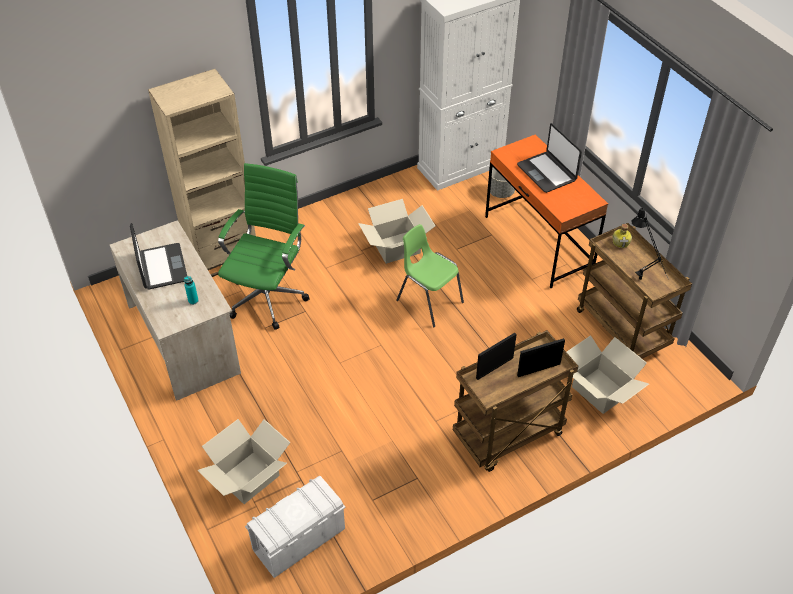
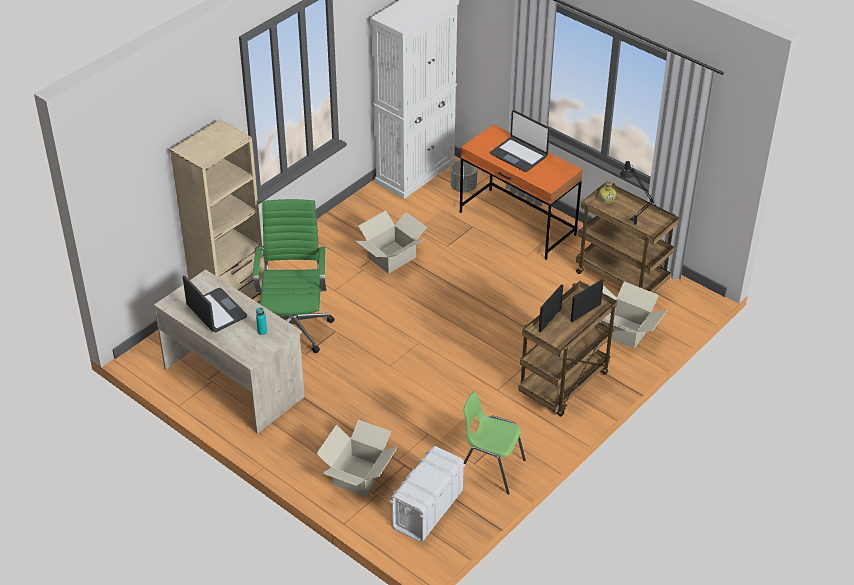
camera: 20 degrees left, 5 degrees down
green chair [396,224,464,328] -> green chair moved to [463,392,526,494]

